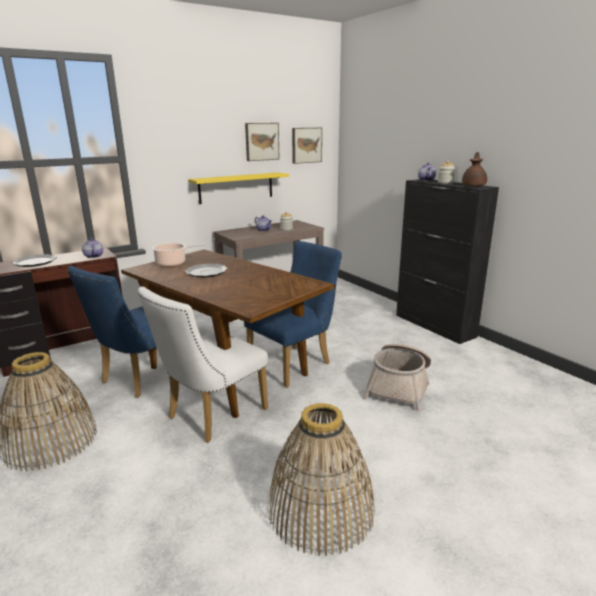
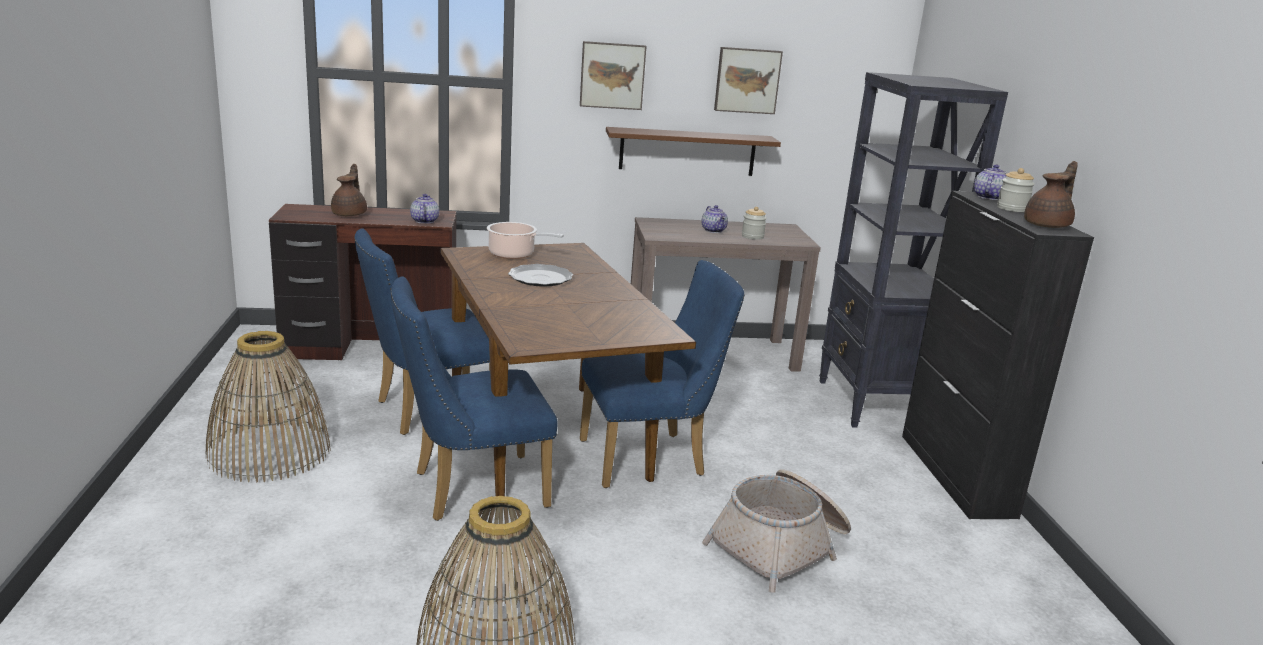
camera: 25 degrees right, 0 degrees up
plate [12,254,57,267] -> brown teapot [331,164,367,216]
white chair [138,287,268,443] -> blue chair [391,276,558,521]
yellow shelf [188,172,289,204] -> brown shelf [606,127,781,176]
picture [292,128,322,164] -> picture moved to [580,41,647,110]
none -> black bookcase [819,72,1008,428]

